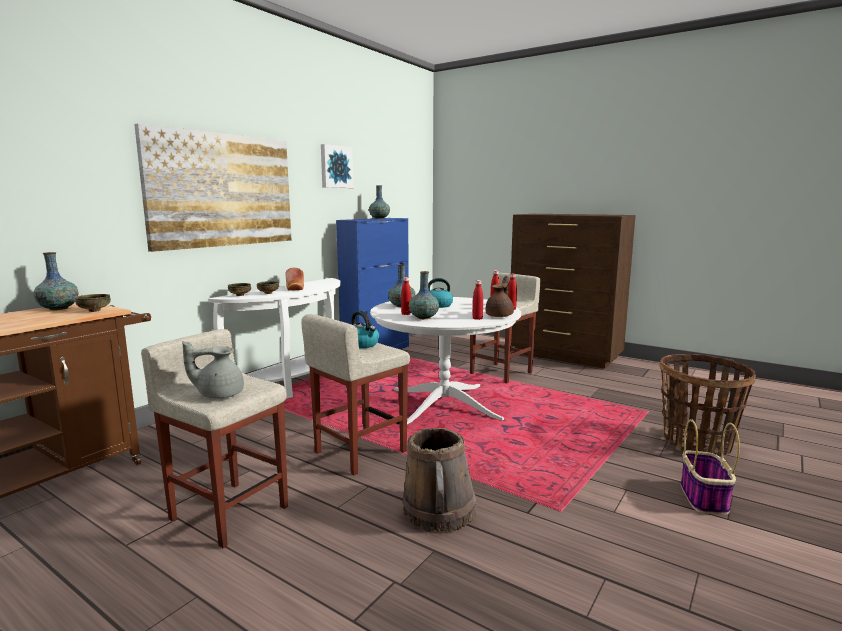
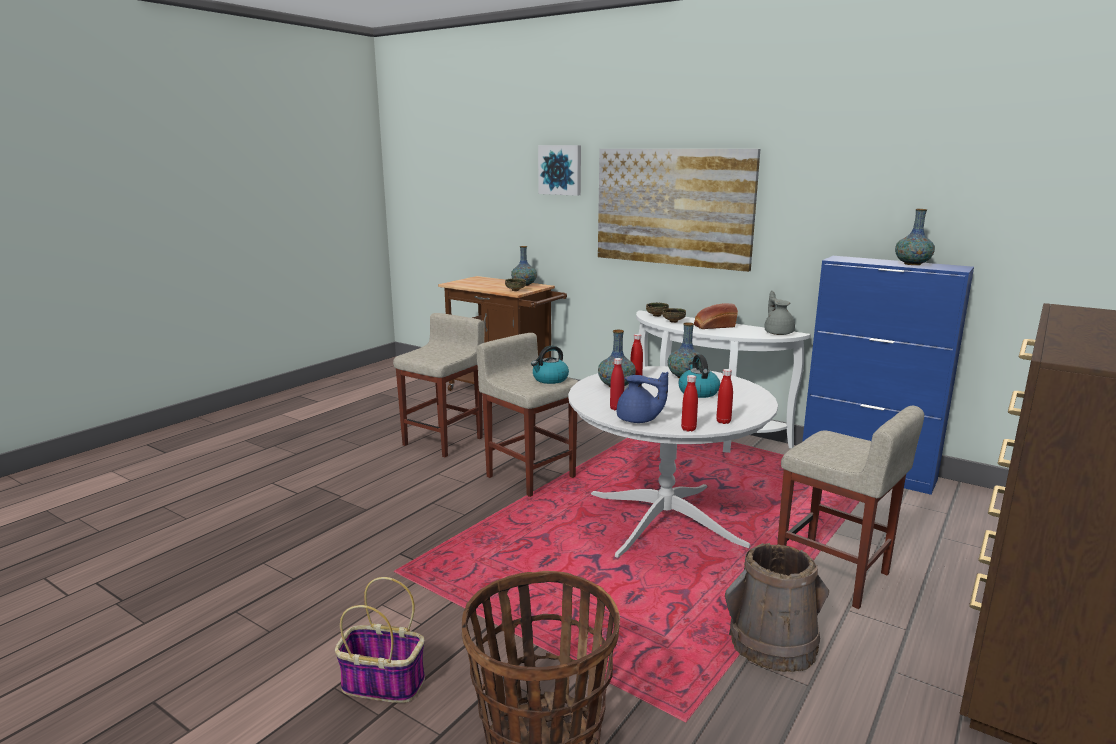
camera: 90 degrees right, 5 degrees up
grey teapot [182,341,244,398] -> grey teapot moved to [764,291,795,335]
picture [321,144,354,188] -> picture moved to [538,145,581,196]
brown bucket [403,428,477,532] -> brown bucket moved to [725,543,829,672]
brown teapot [485,276,514,317] -> blue teapot [617,372,668,423]

